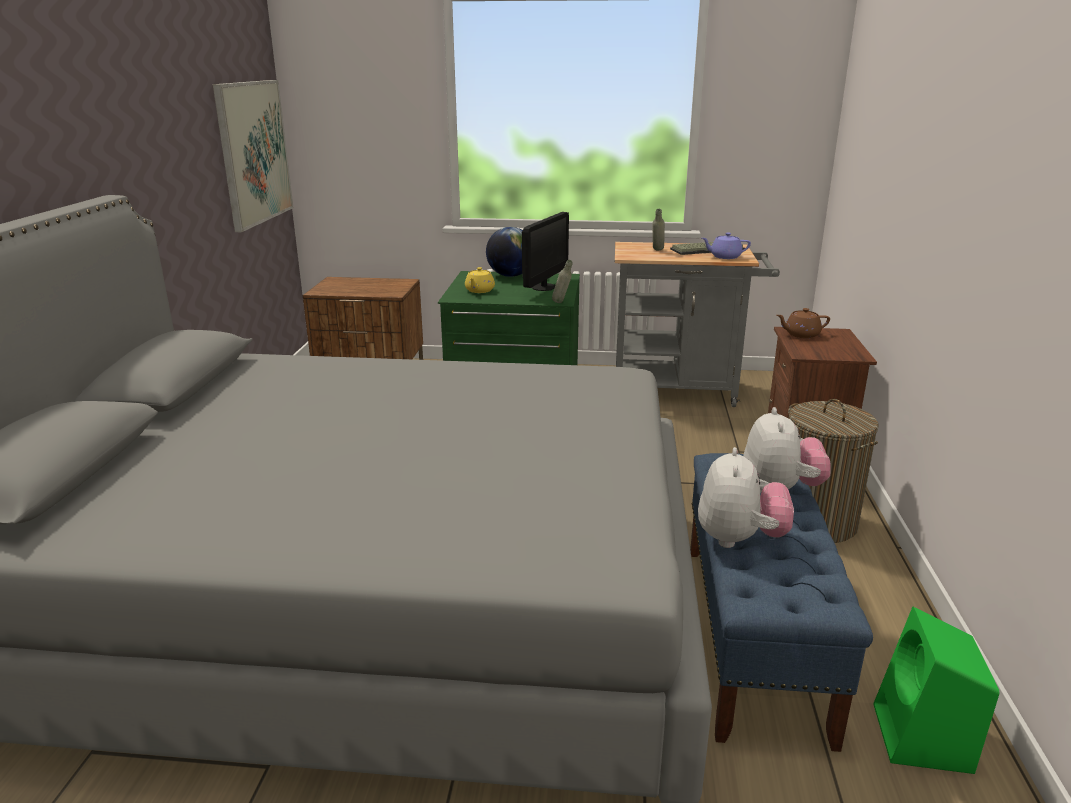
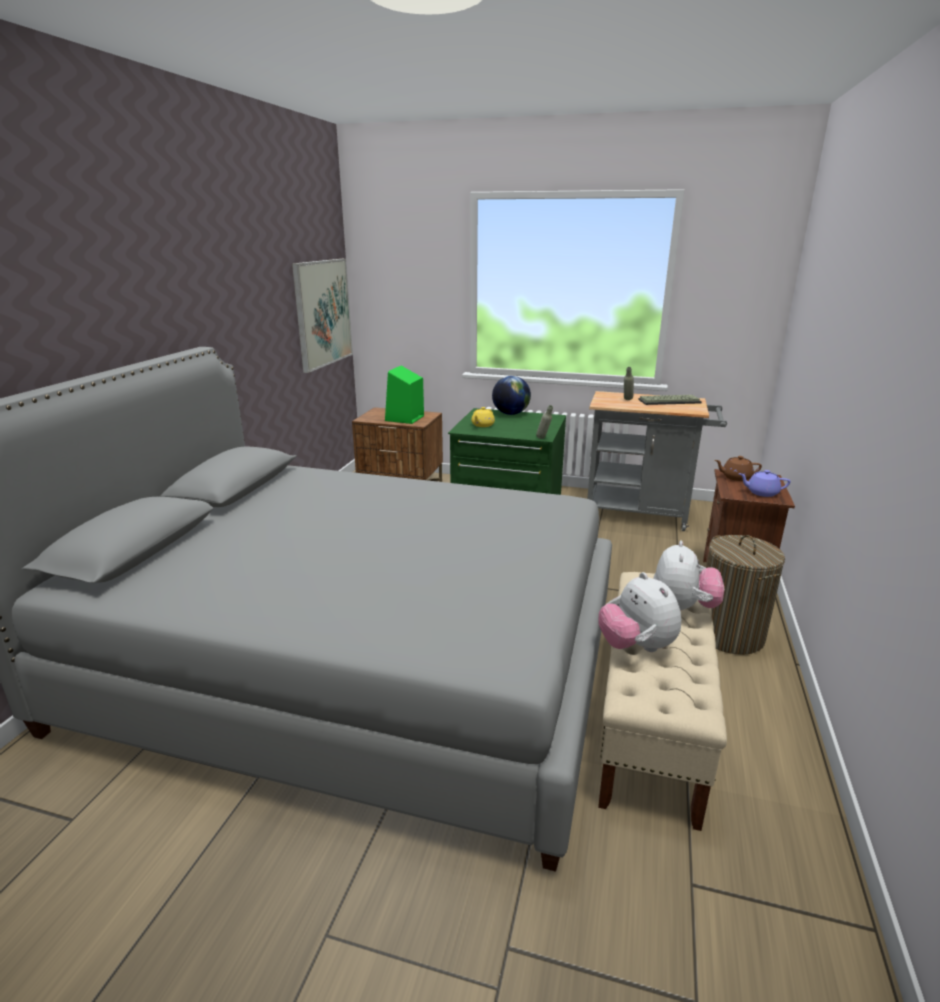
camera: 10 degrees right, 0 degrees up
monitor [522,212,569,291] -> none
blue bench [690,453,873,752] -> beige bench [598,572,727,831]
plush toy [698,447,794,548] -> plush toy turned 135 degrees clockwise [598,572,681,652]
purple teapot [702,233,751,259] -> purple teapot moved to [738,470,791,497]
green speaker [874,607,999,774] -> green speaker moved to [385,366,424,424]

